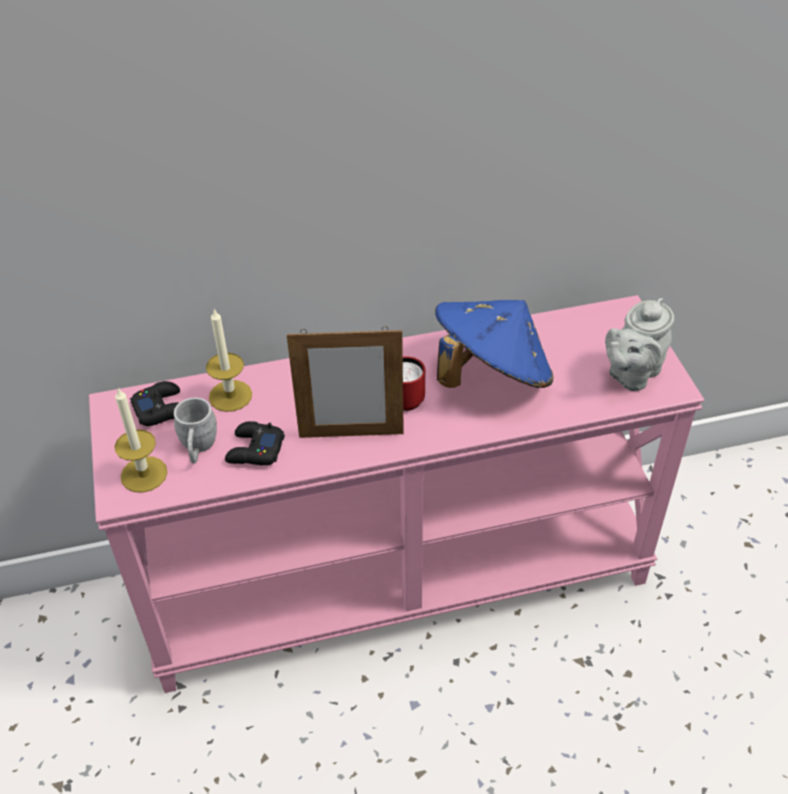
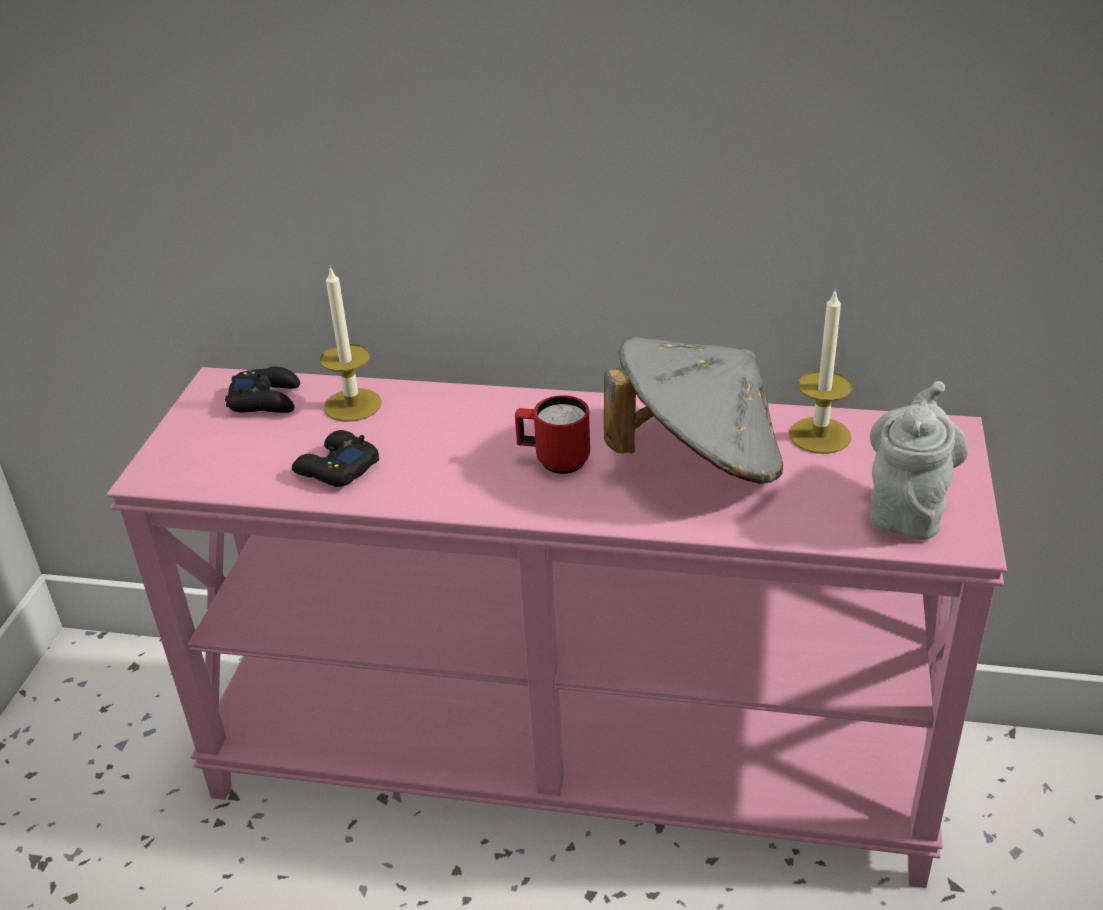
camera: 25 degrees right, 10 degrees down
candle [115,388,168,493] -> candle moved to [789,289,853,454]
grey mug [174,398,217,464] -> none
picture frame [287,327,404,438] -> none
blue hat [435,300,553,388] -> grey hat [604,338,783,484]
grey teapot [605,298,674,391] -> grey teapot turned 135 degrees clockwise [870,381,968,540]

